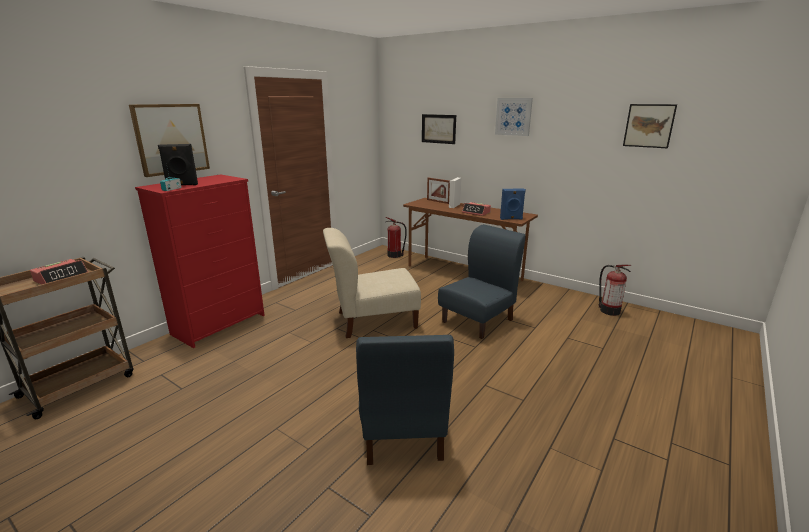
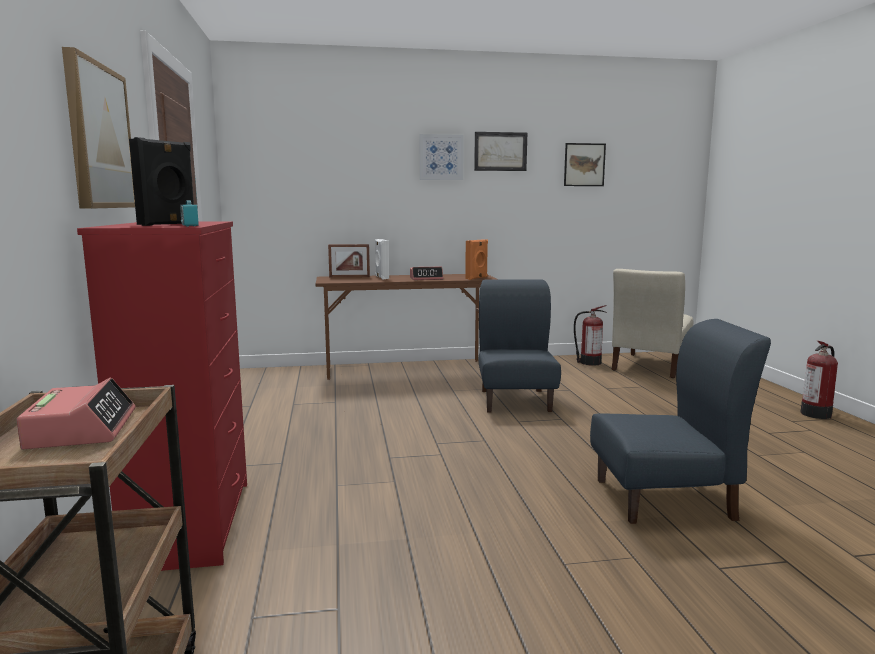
camera: 45 degrees left, 10 degrees down
beige chair [323,228,421,338] -> beige chair moved to [611,269,693,378]
blue chair [356,335,454,465] -> blue chair turned 45 degrees counterclockwise [590,319,771,524]
fire extinguisher [386,217,407,258] -> fire extinguisher moved to [800,340,838,419]
picture [422,114,456,144] -> picture moved to [474,132,527,171]
blue speaker [500,188,526,220] -> orange speaker [465,239,488,280]

